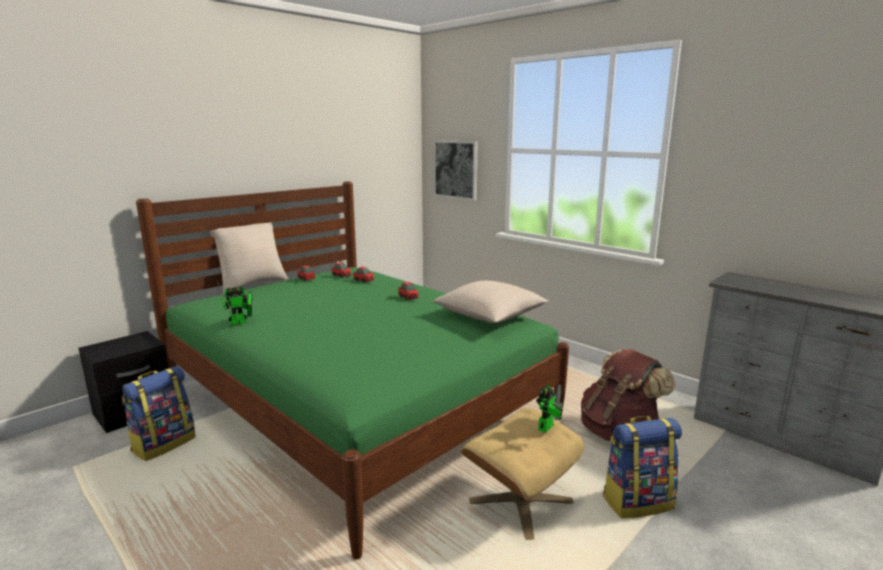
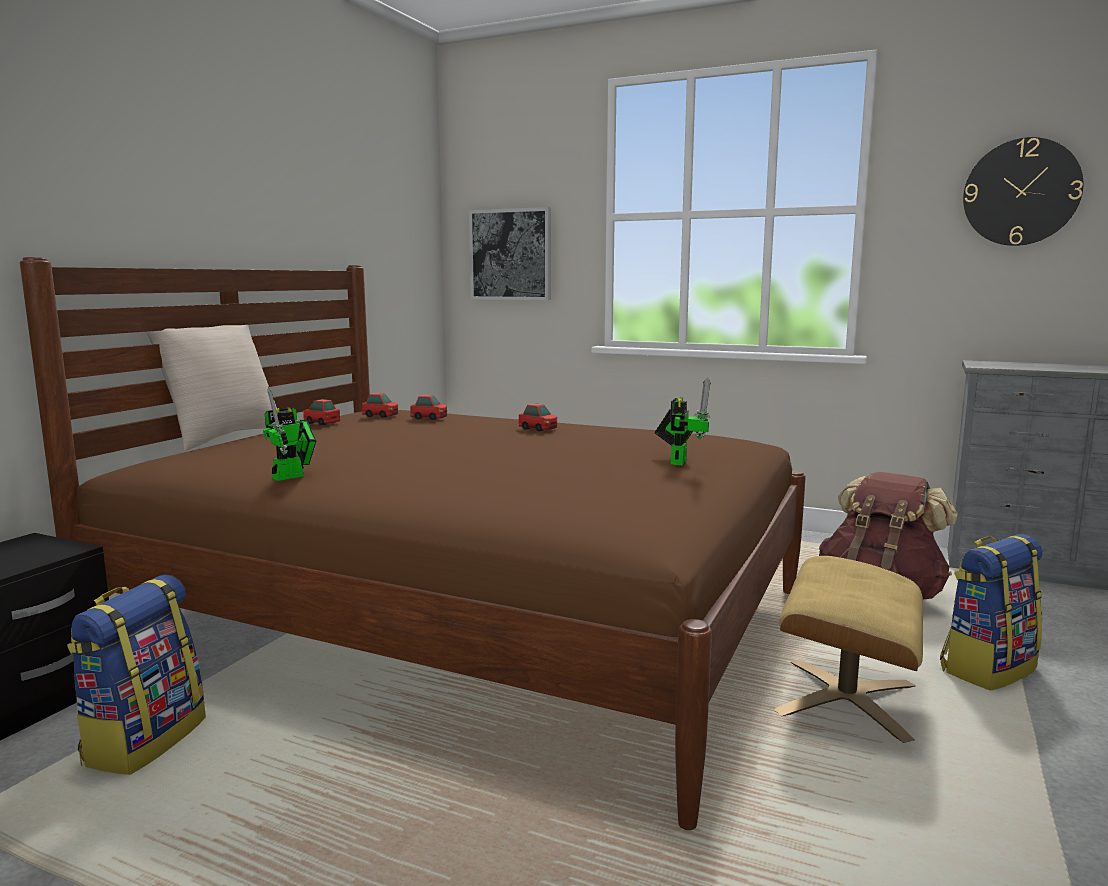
camera: 20 degrees left, 5 degrees down
green bed [136,181,569,559] -> brown bed [20,257,806,830]
beige pillow [433,281,549,323] -> none
toy robot [536,384,563,433] -> toy robot moved to [655,377,711,465]
none -> wall clock [963,137,1083,246]

